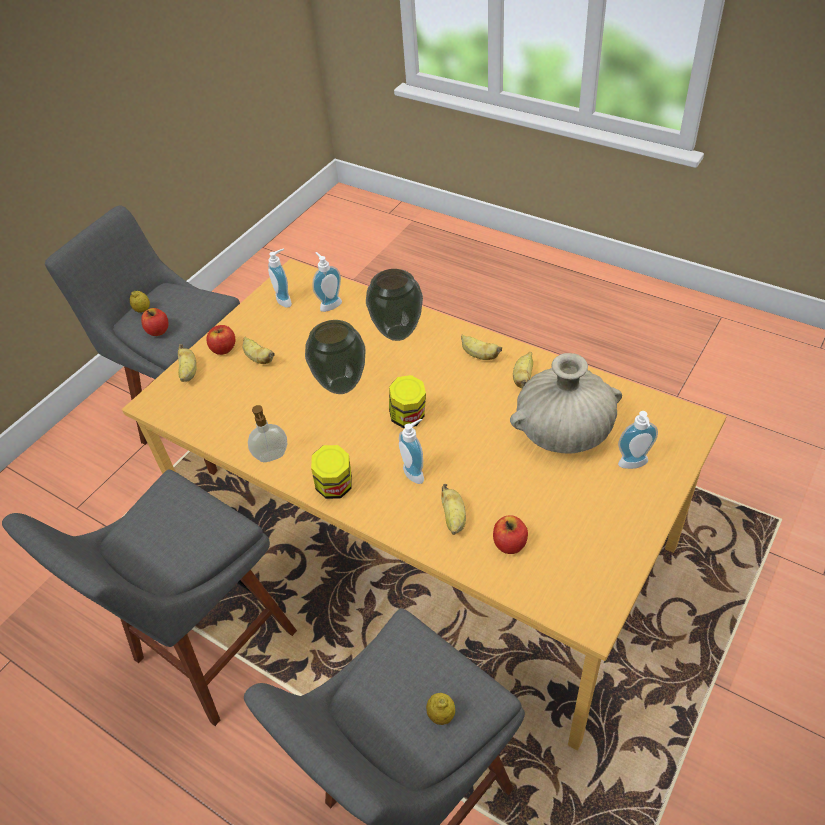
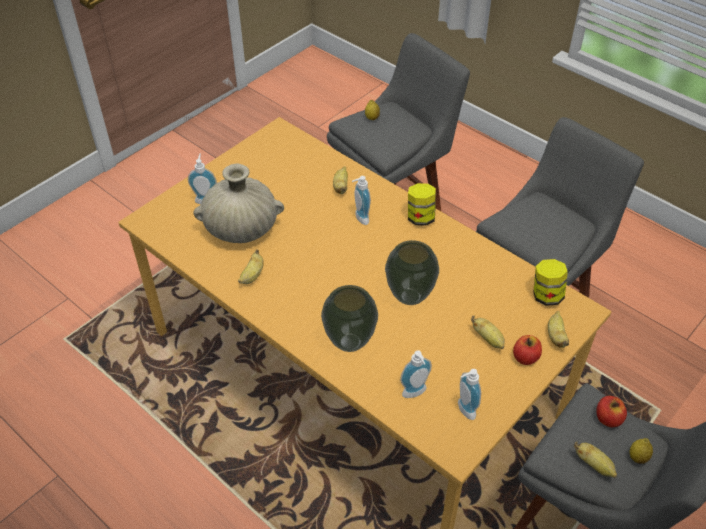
camera: 175 degrees left, 0 degrees up
soap dispenser [248,405,287,462] -> none
jar [389,375,426,428] -> jar moved to [533,259,568,306]
banana [461,334,502,360] -> banana moved to [574,442,617,478]
apple [493,515,528,554] -> none

